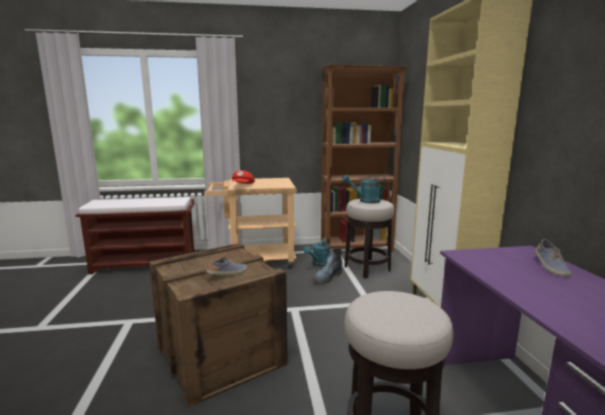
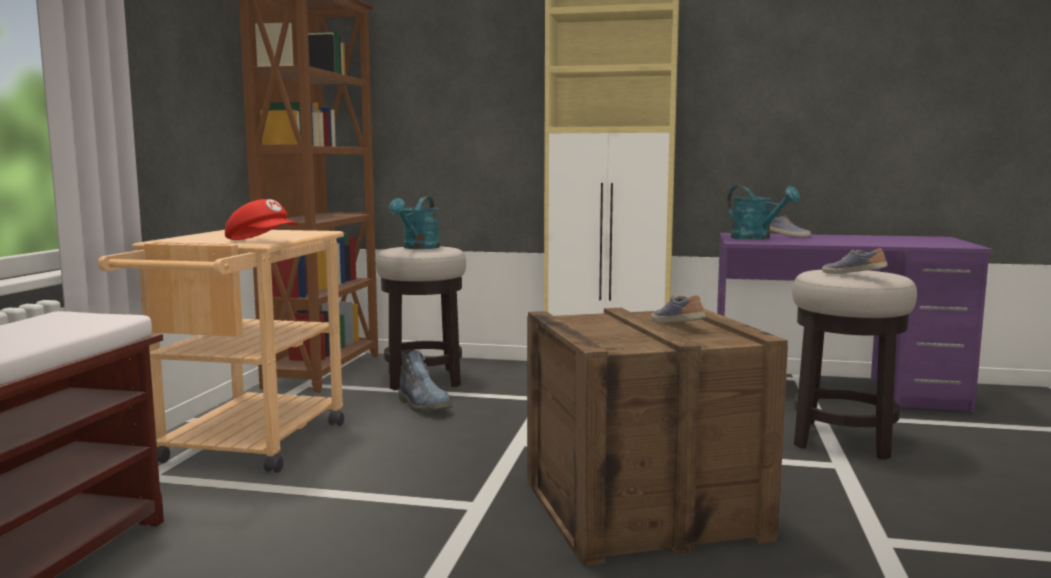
camera: 70 degrees left, 5 degrees down
turquoise watering can [304,238,330,267] -> turquoise watering can moved to [727,186,800,240]
none -> shoe [822,248,887,274]

